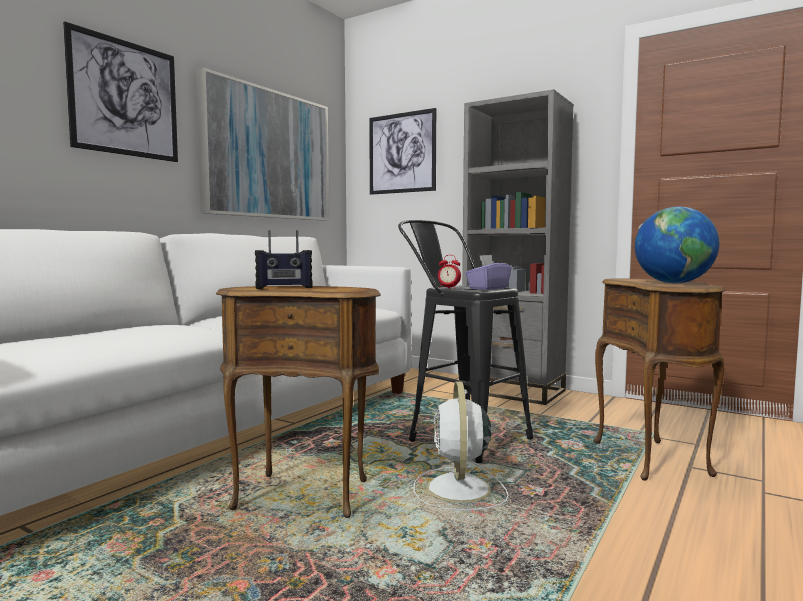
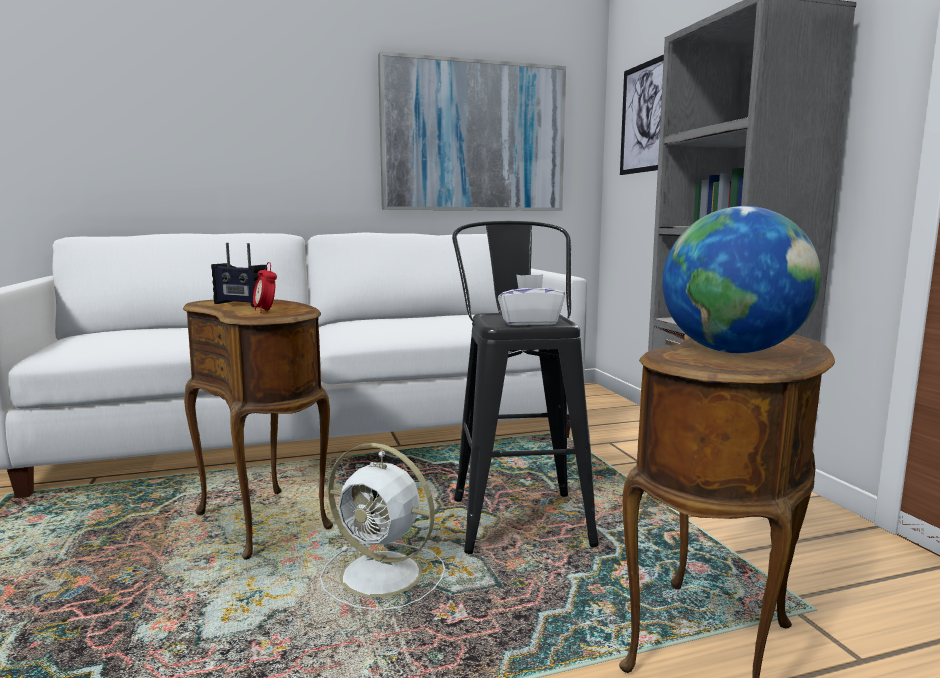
camera: 40 degrees right, 5 degrees up
picture [63,21,178,162] -> none
white fan [414,381,508,511] -> white fan turned 105 degrees counterclockwise [320,443,445,610]
alarm clock [438,255,461,288] -> alarm clock moved to [253,262,277,313]
purple tissue box [465,255,512,290] -> white tissue box [498,274,565,325]

